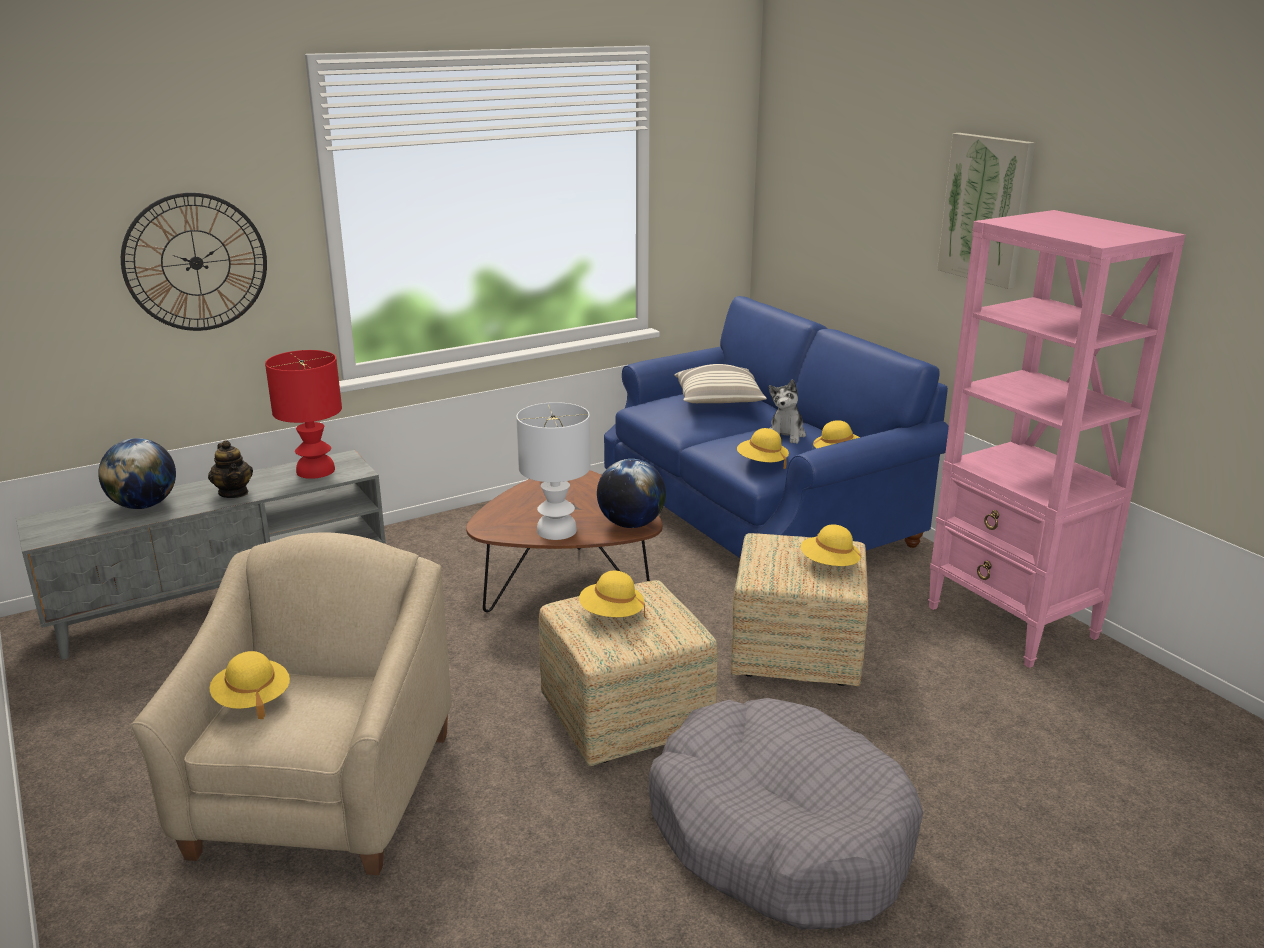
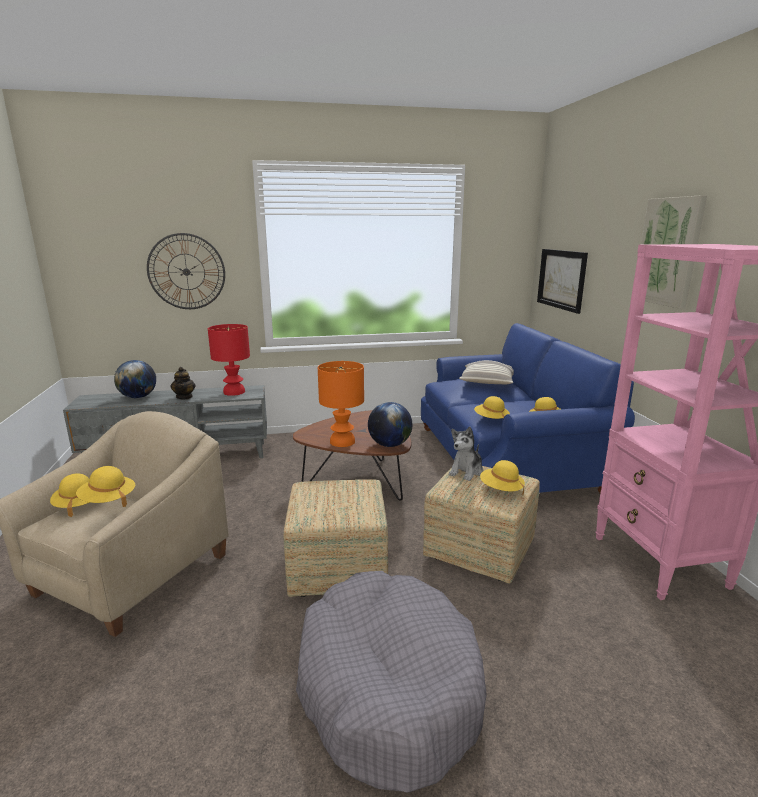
camera: 20 degrees right, 5 degrees down
white table lamp [516,402,591,540] -> orange table lamp [318,361,364,447]
yellow hat [579,571,645,617] -> yellow hat moved to [76,466,135,507]
plush toy [769,379,806,444] -> plush toy moved to [449,426,483,481]
none -> picture [537,249,588,314]

